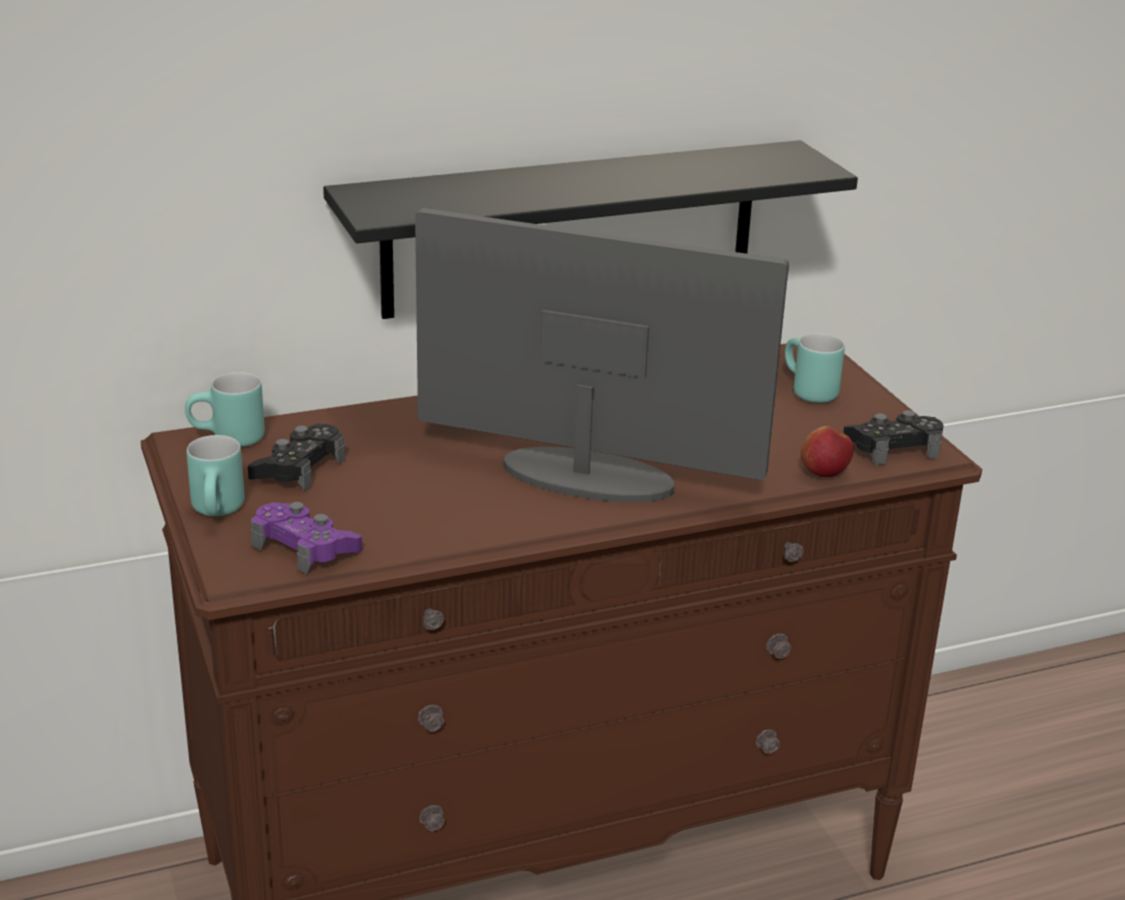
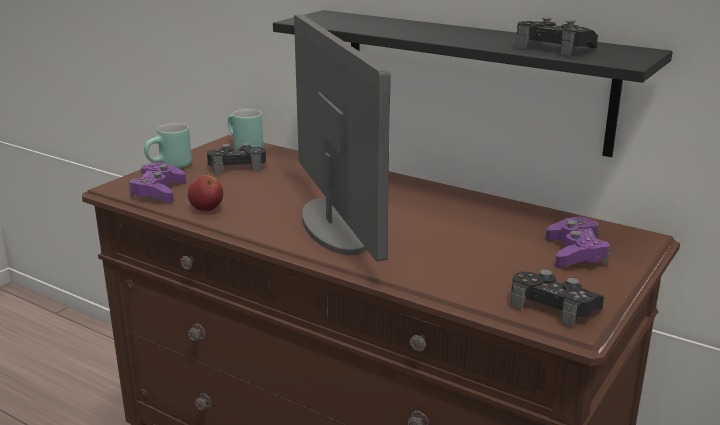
camera: 55 degrees right, 5 degrees down
turquoise mug [785,333,845,403] -> purple game controller [545,217,610,267]
apple [800,426,854,477] -> apple moved to [188,175,223,212]
none -> black game controller [516,17,598,56]

